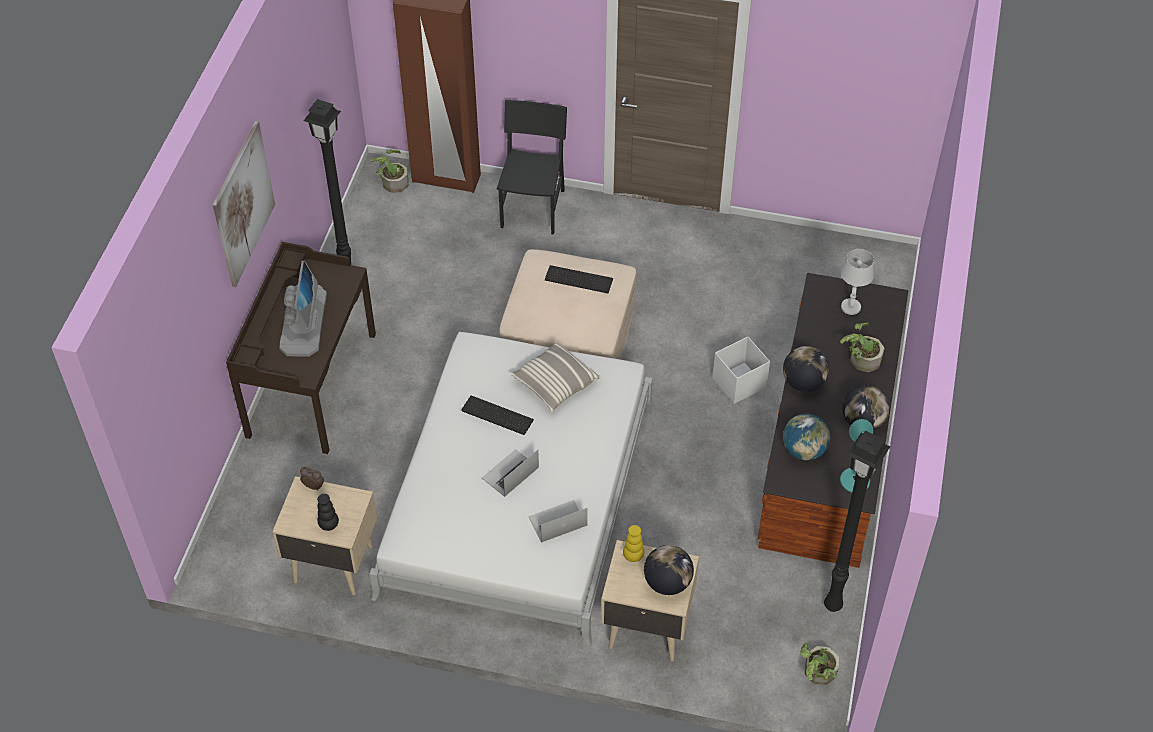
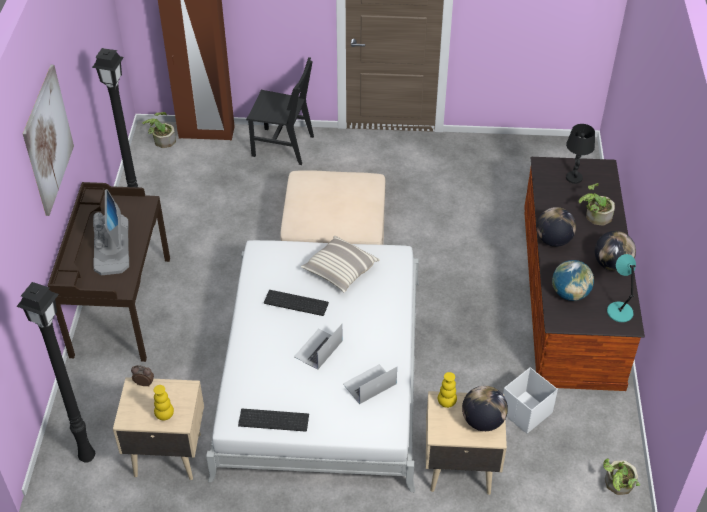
camera: 10 degrees left, 5 degrees down
black vase [317,494,339,531] -> yellow vase [154,385,174,420]
black chair [497,100,567,234] -> black chair turned 105 degrees clockwise [246,57,314,165]
keyboard [545,265,613,293] -> keyboard moved to [238,409,309,432]
white storage box [713,336,770,404] -> white storage box moved to [503,367,558,434]
black floor lamp [824,431,890,612] -> black floor lamp moved to [16,282,95,463]
white table lamp [841,249,874,315] -> black table lamp [566,124,595,184]

